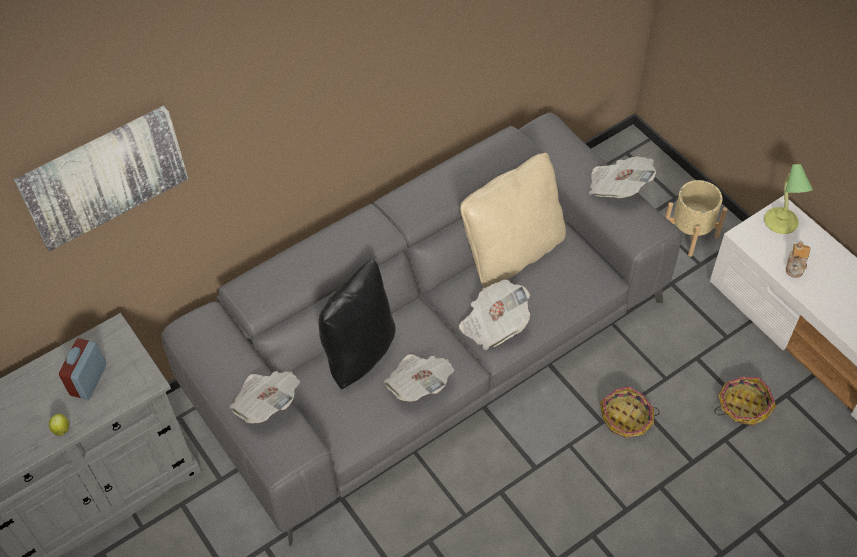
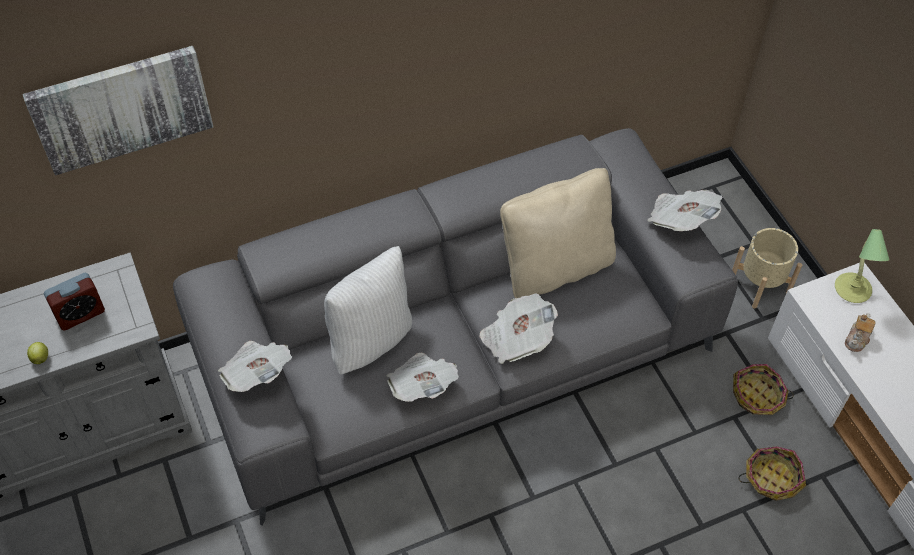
camera: 10 degrees right, 0 degrees up
alarm clock [59,338,106,400] -> alarm clock turned 150 degrees counterclockwise [44,273,105,331]
black pillow [318,259,396,389] -> white pillow [324,246,412,375]
basket [600,386,660,438] -> basket moved to [733,364,794,415]

